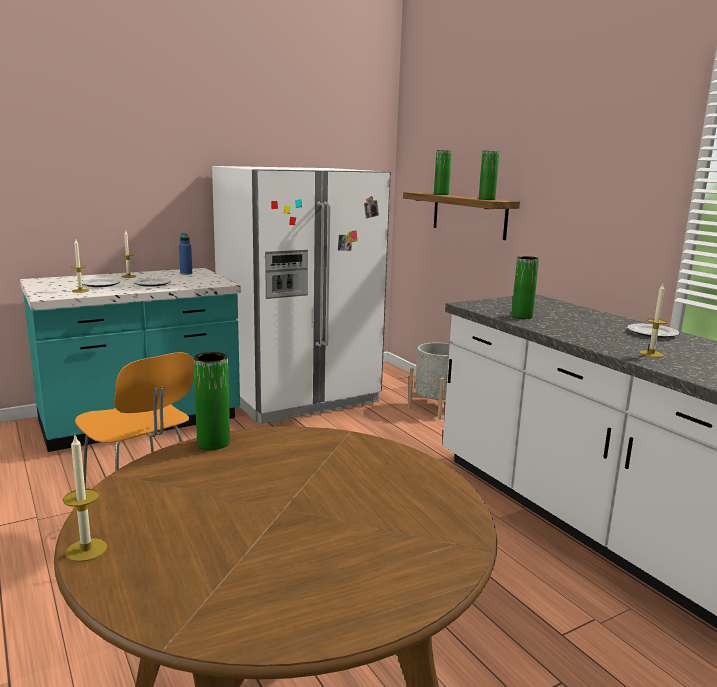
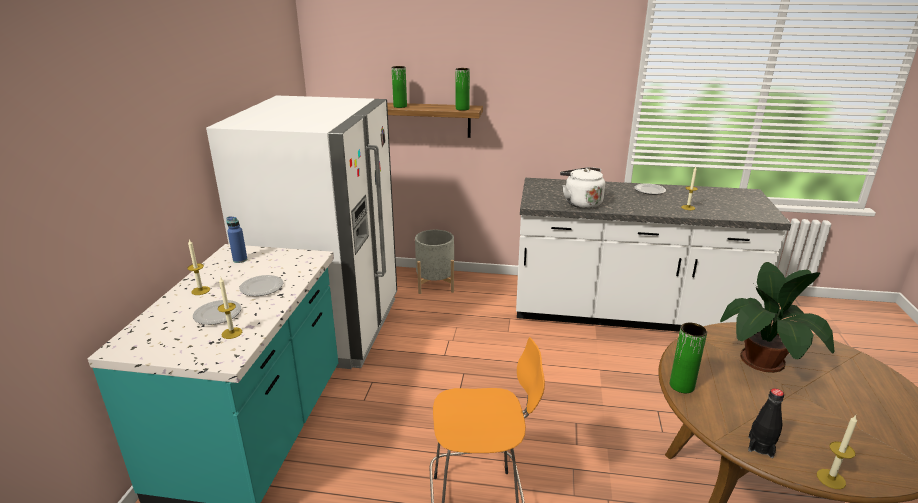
camera: 50 degrees left, 10 degrees up
green vase [512,256,539,319] -> white kettle [560,167,605,208]
none -> potted plant [720,262,834,373]
none -> black bottle [748,388,784,458]

